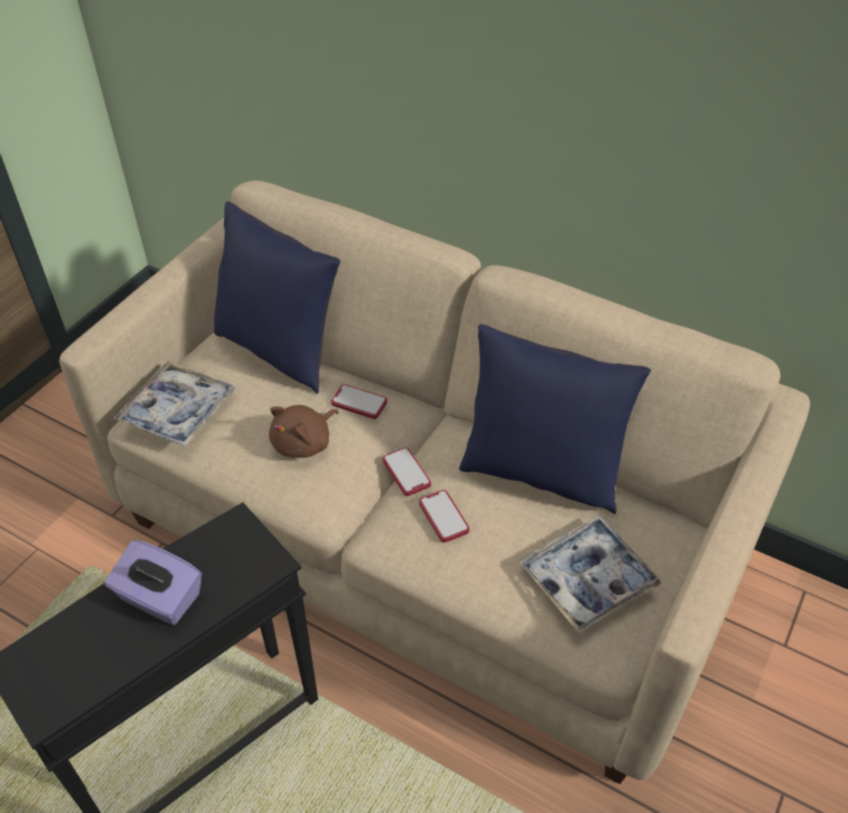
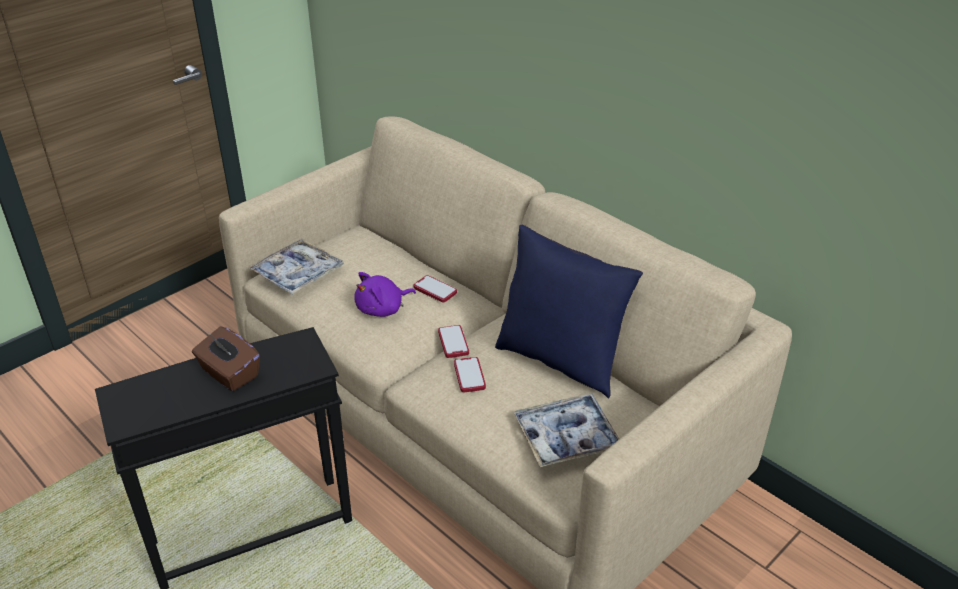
camera: 15 degrees right, 10 degrees down
purple tissue box [105,540,202,625] -> brown tissue box [192,327,260,391]
blue pillow [214,201,341,394] -> none
brown plush toy [269,405,339,458] -> purple plush toy [354,272,416,317]

